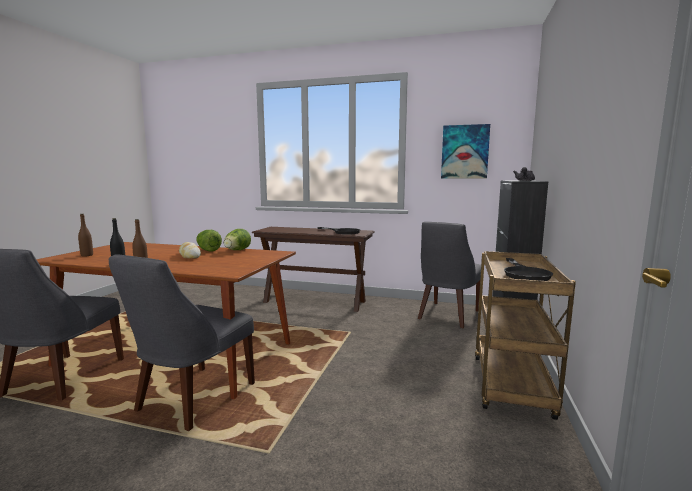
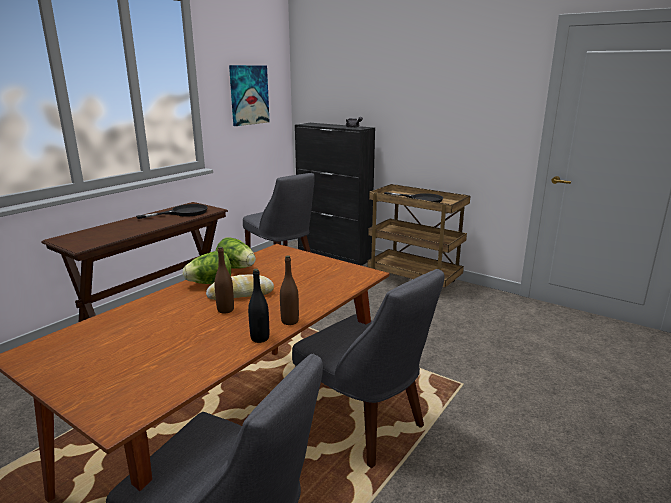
camera: 70 degrees left, 10 degrees up
brown bottle [78,214,93,257] -> brown bottle moved to [214,247,234,314]

